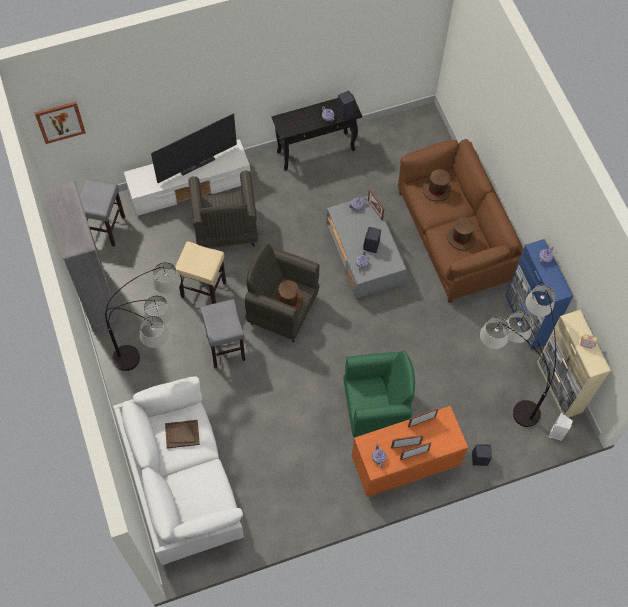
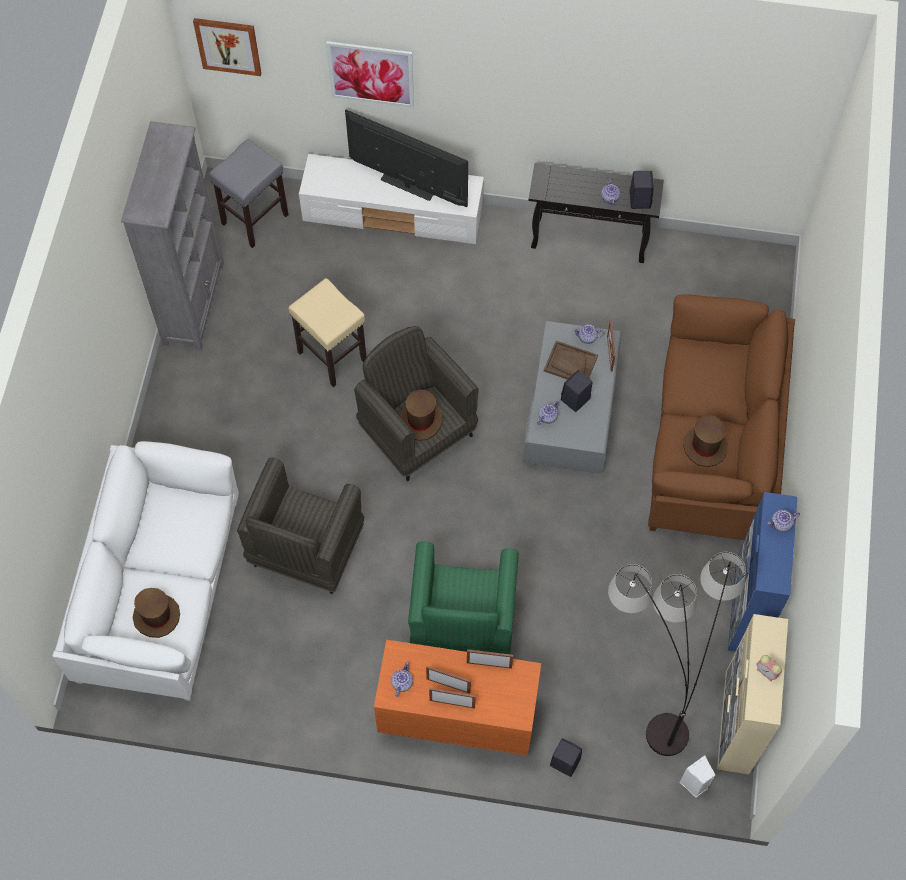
camera: 30 degrees right, 0 degrees up
floor lamp [105,262,181,371] -> none
television [151,114,237,183] -> television turned 150 degrees counterclockwise [345,109,468,207]
brown tray [165,420,200,449] -> brown tray moved to [544,341,598,380]
grey armchair [188,171,258,248] -> grey armchair moved to [237,457,364,594]
grey stool [200,299,245,368] -> none
green armchair [343,351,415,438] -> green armchair turned 75 degrees clockwise [408,541,519,654]
brown hat [423,169,452,202] -> brown hat moved to [132,588,180,638]
none -> picture [326,41,414,108]

